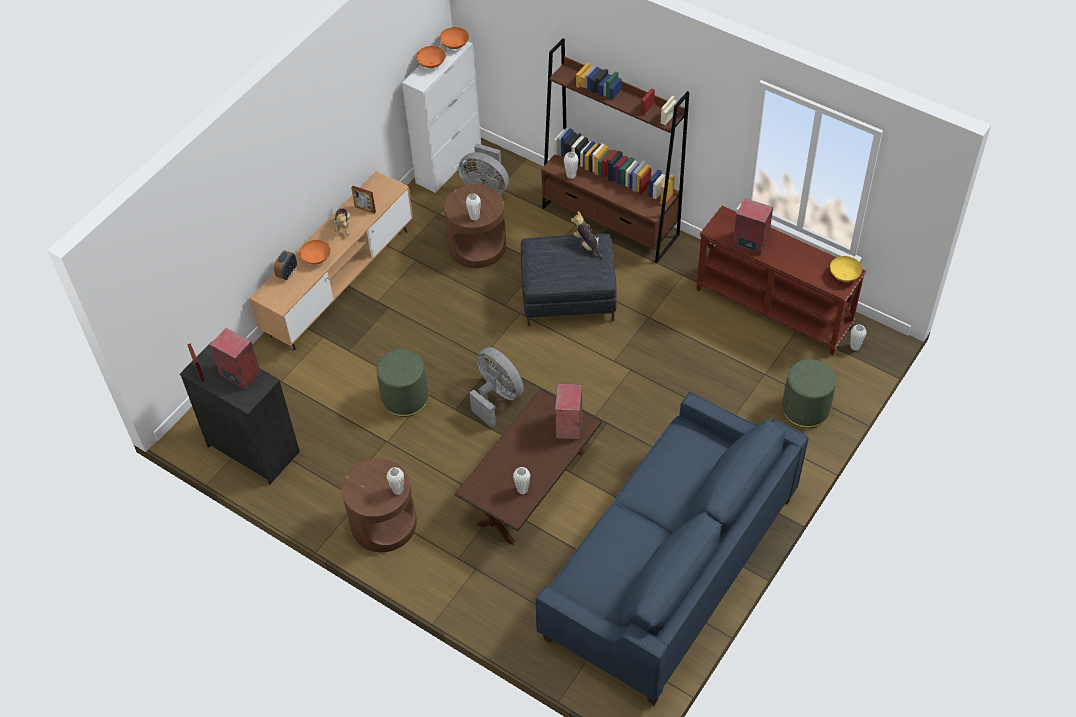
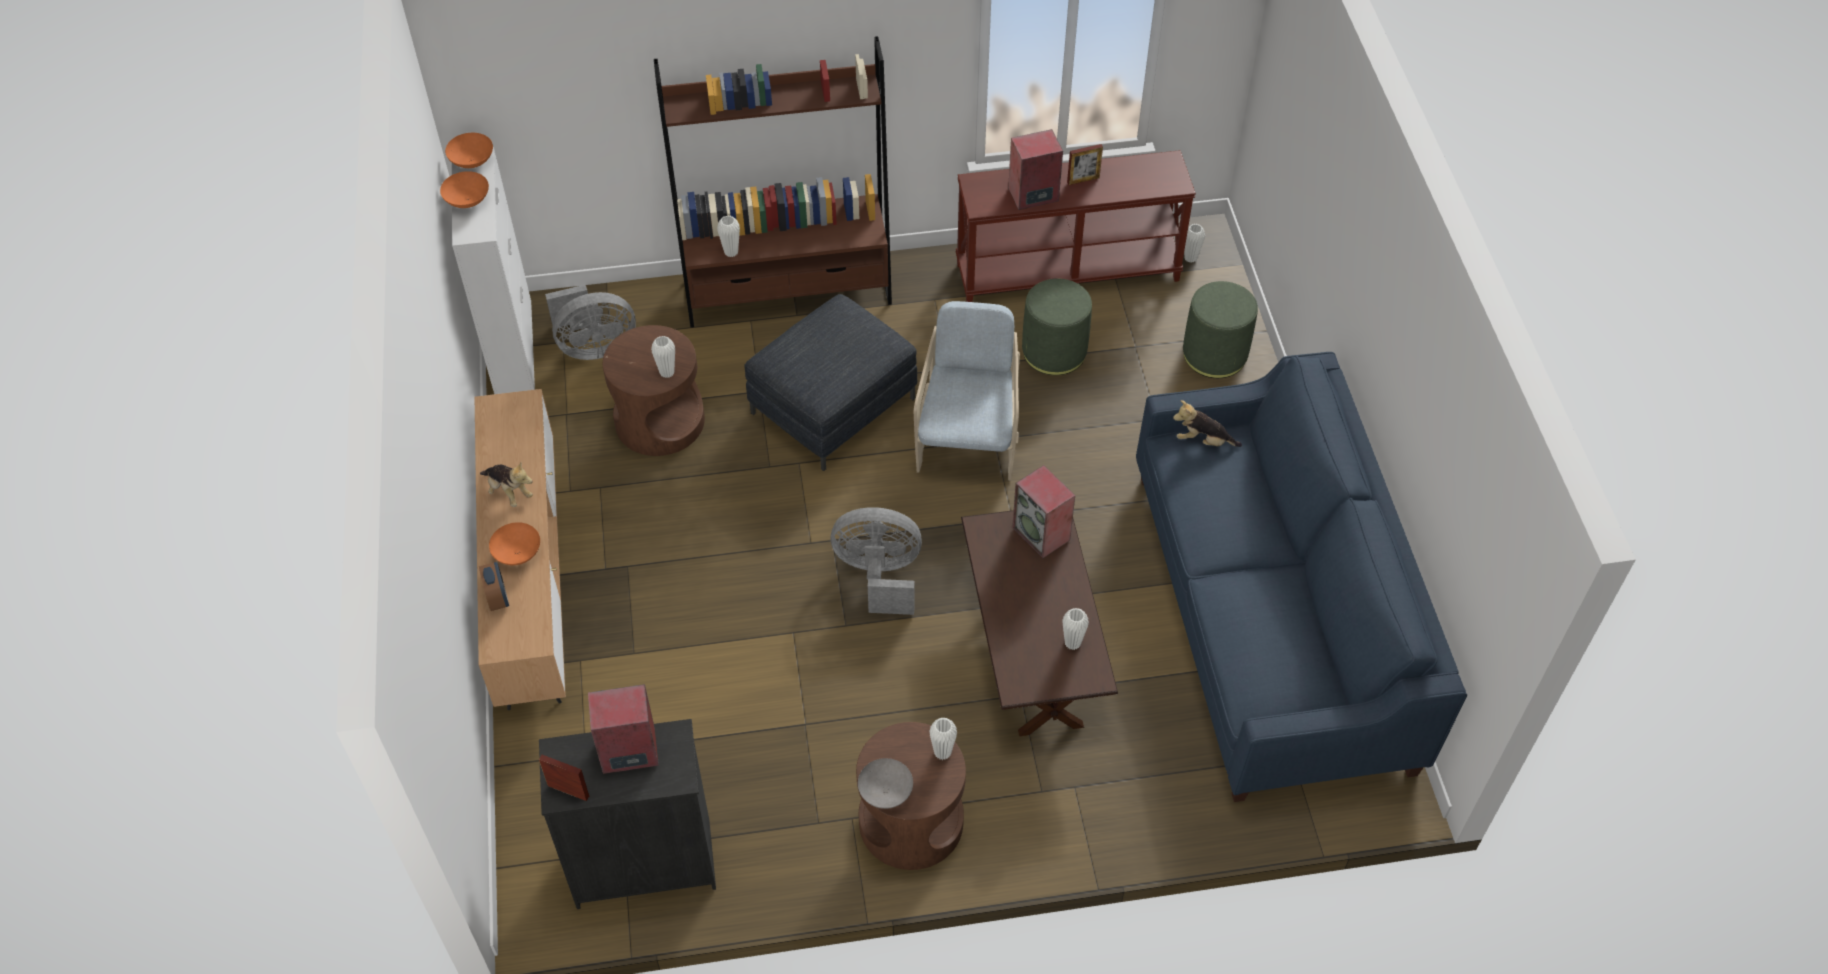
camera: 45 degrees left, 0 degrees up
picture frame [351,186,376,214] -> picture frame moved to [1067,144,1103,185]
green ottoman [377,349,428,417] -> green ottoman moved to [1022,278,1092,376]
plush toy [571,211,603,259] -> plush toy moved to [1173,400,1242,447]
yellow bowl [830,256,862,282] -> none
none -> grey bowl [858,758,913,809]
none -> beige armchair [914,301,1020,481]

